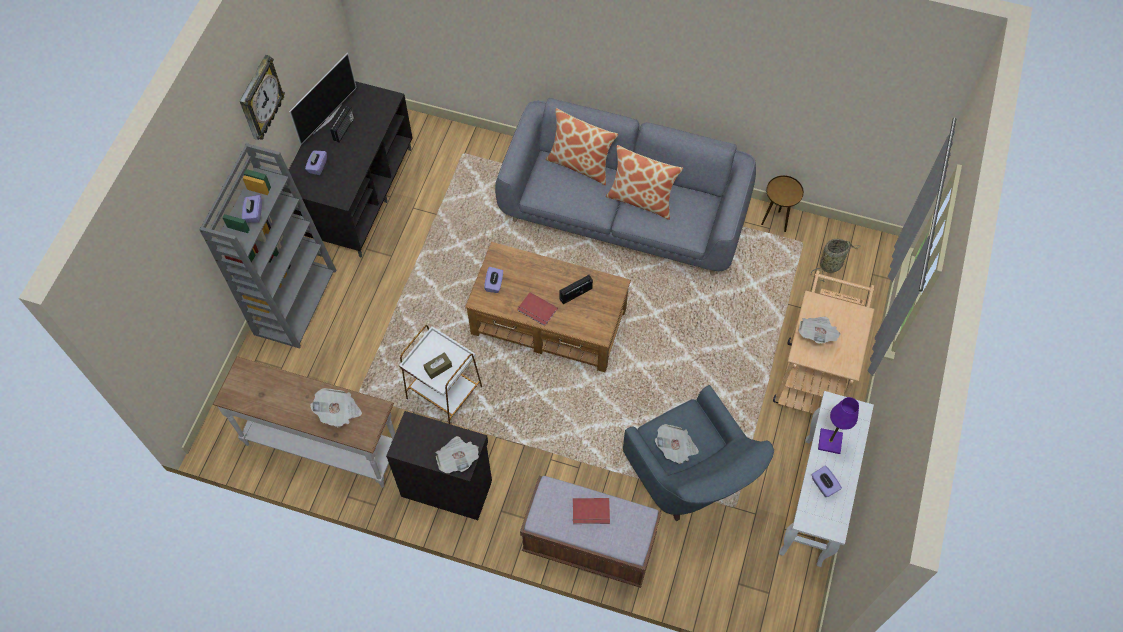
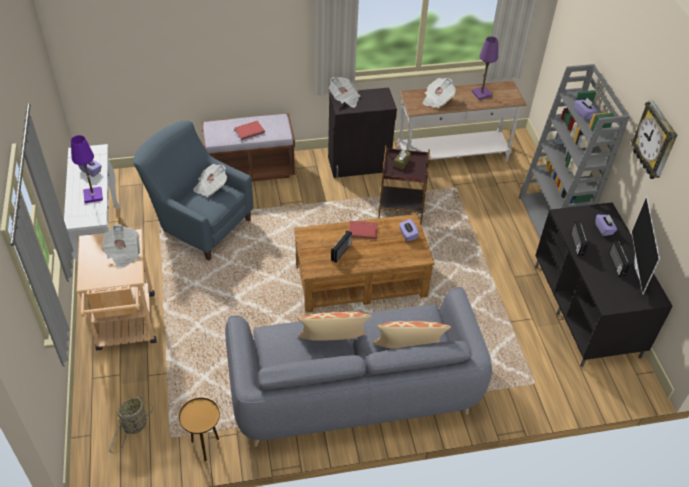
camera: 150 degrees right, 15 degrees down
white side table [399,325,482,424] -> brown side table [379,145,430,223]
none -> purple table lamp [472,36,498,100]
none -> radio [571,221,588,256]

